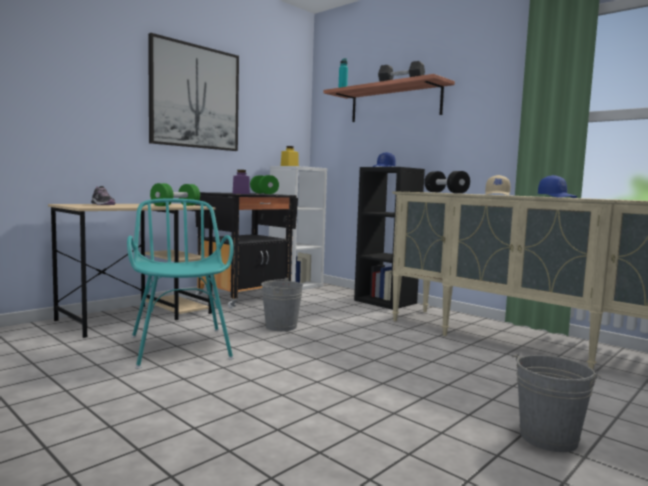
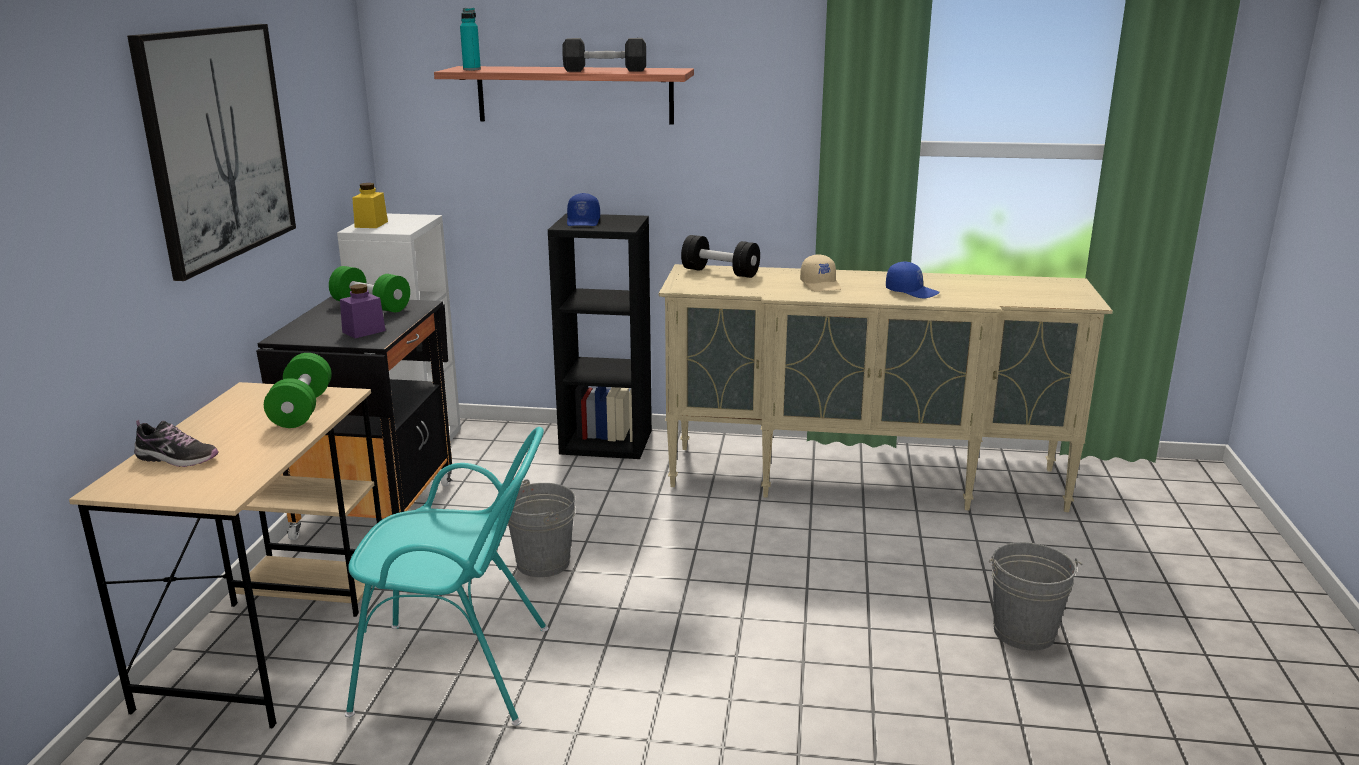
camera: 35 degrees left, 15 degrees up
turquoise chair [127,199,234,369] -> turquoise chair turned 150 degrees clockwise [345,427,549,725]

